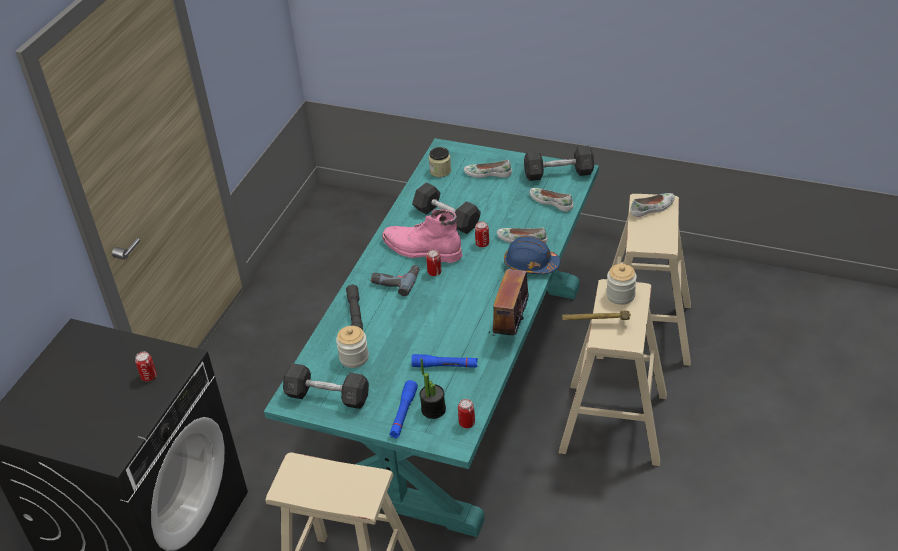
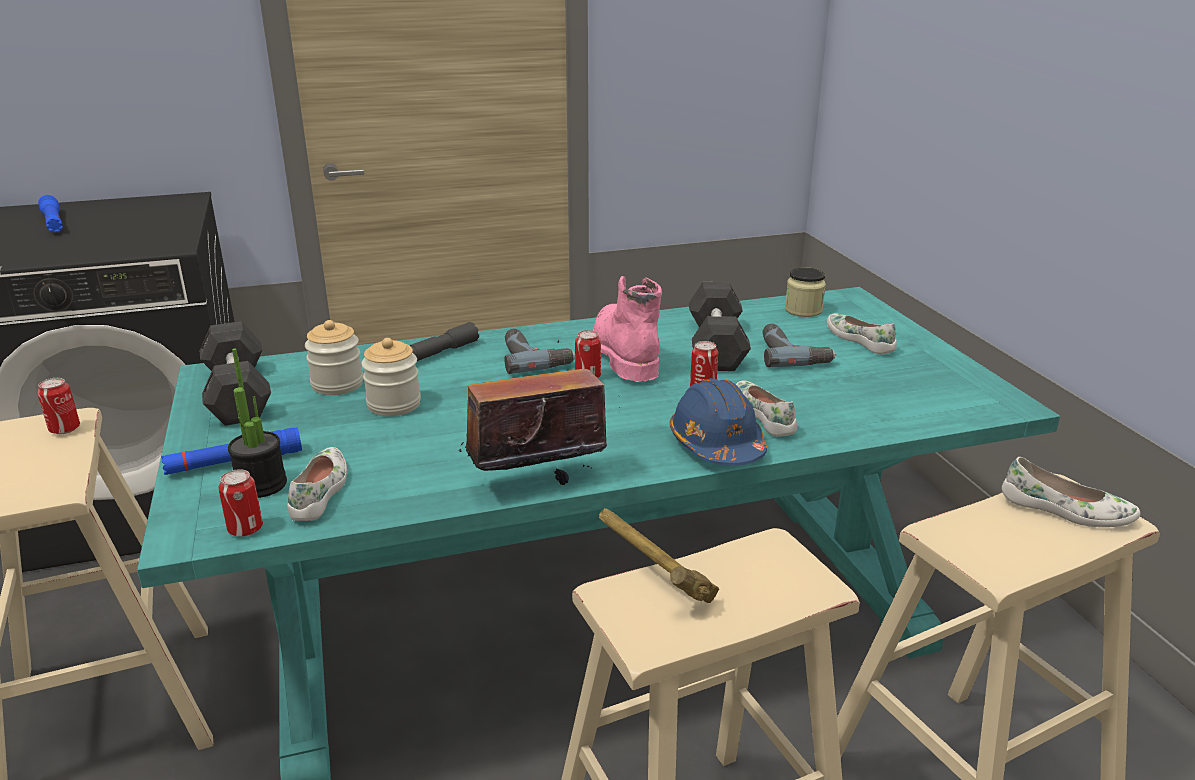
camera: 50 degrees right, 15 degrees down
can [135,352,157,381] -> can moved to [37,378,80,434]
blue flashlight [411,354,478,368] -> blue flashlight moved to [38,195,63,233]
grey dumbbell [524,145,594,181] -> none
white shoe [530,188,574,212] -> white shoe moved to [287,447,347,521]
jar [606,264,637,305] -> jar moved to [361,338,421,416]
none -> power drill [763,323,836,367]

